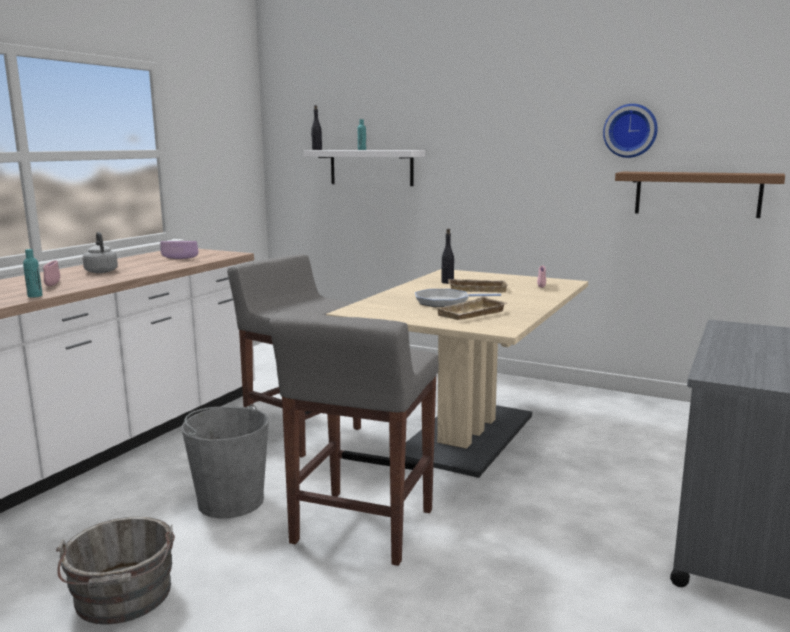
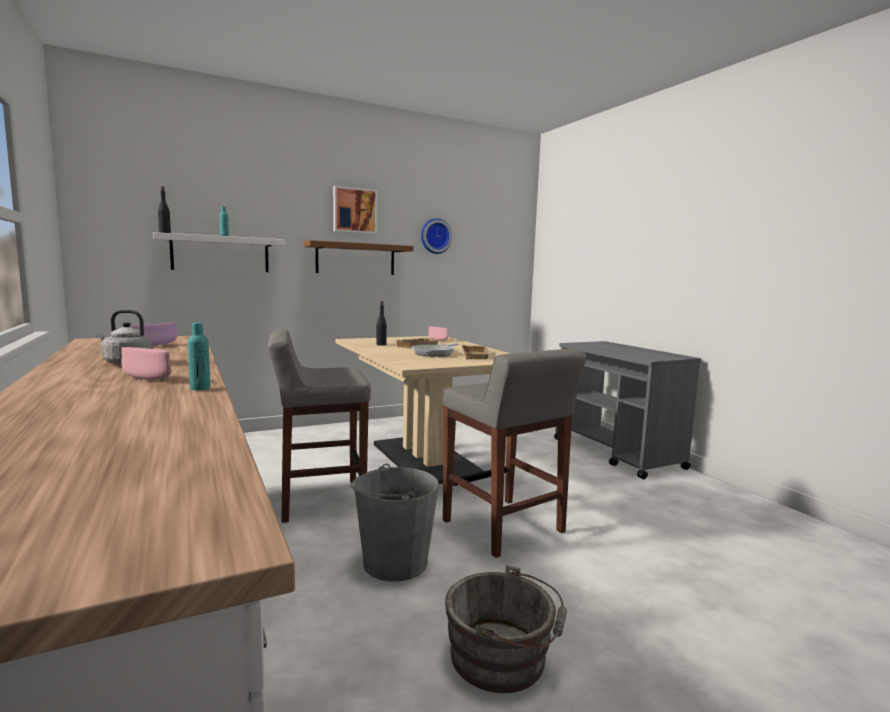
camera: 55 degrees left, 5 degrees down
brown shelf [615,172,785,218] -> brown shelf moved to [304,240,414,275]
none -> picture [333,186,378,234]

